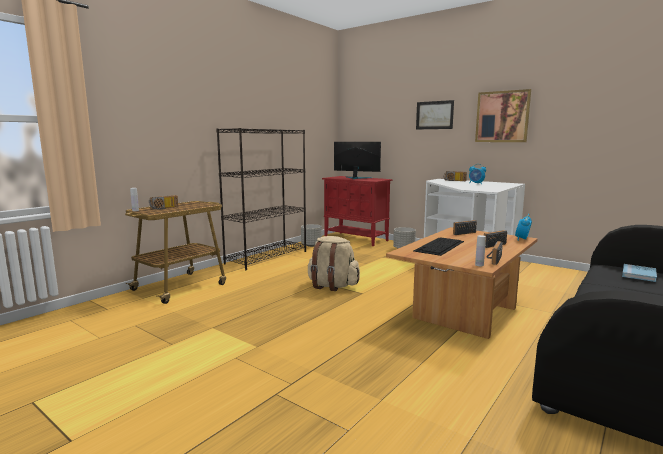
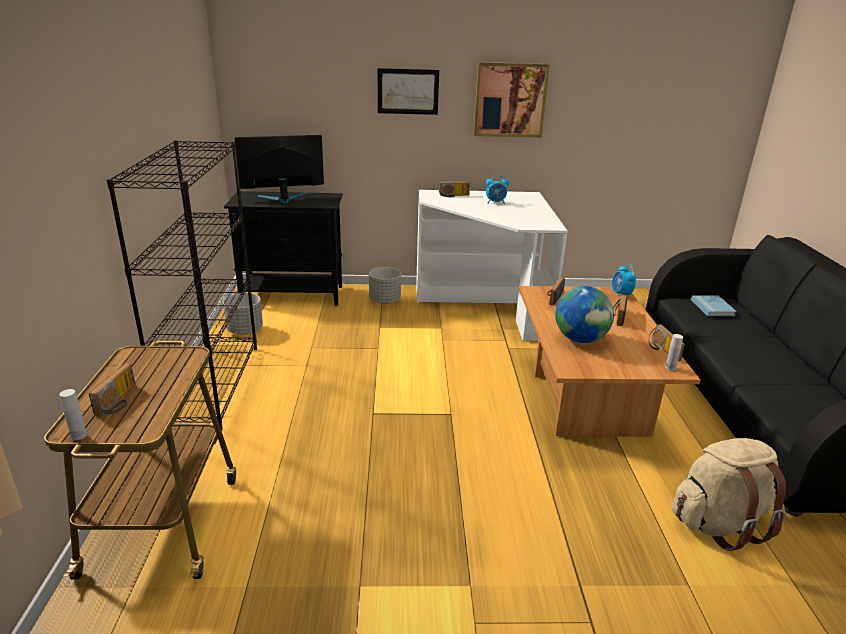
camera: 40 degrees left, 15 degrees up
beige backpack [308,236,360,291] -> beige backpack moved to [672,438,786,551]
red cabinet [322,176,393,246] -> black cabinet [224,191,342,306]
keyboard [414,237,464,256] -> globe [555,286,614,343]

